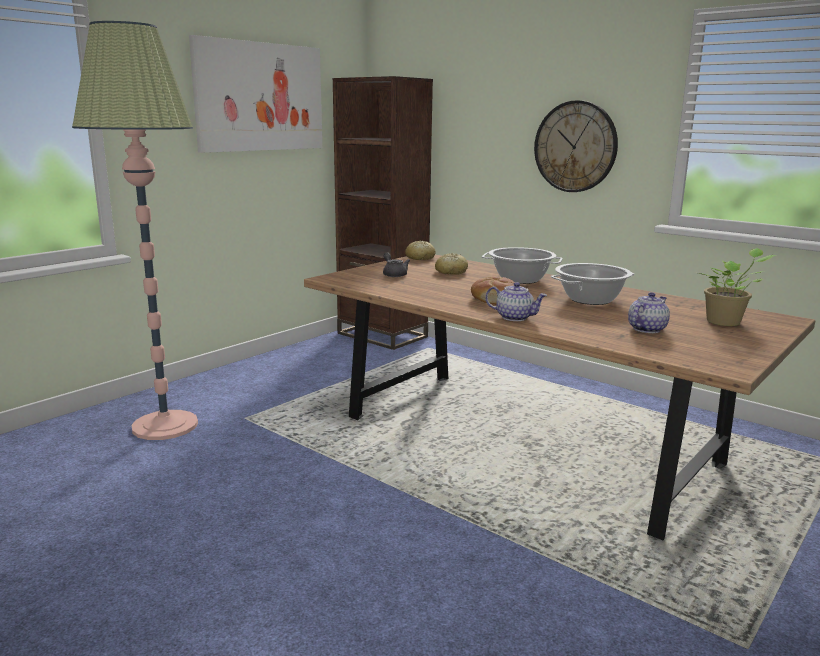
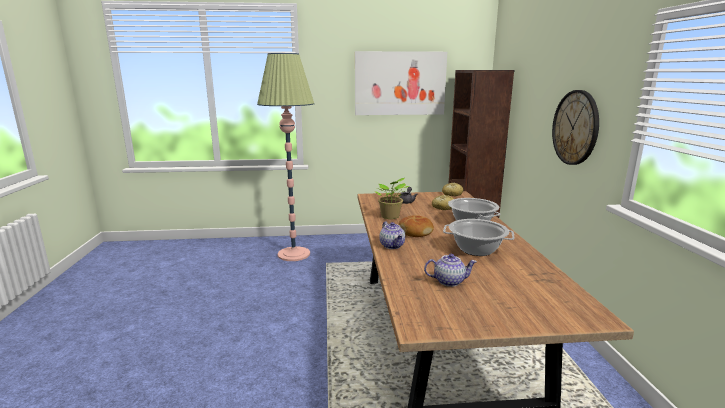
camera: 45 degrees right, 0 degrees up
potted plant [699,248,775,326] -> potted plant moved to [374,178,409,219]

